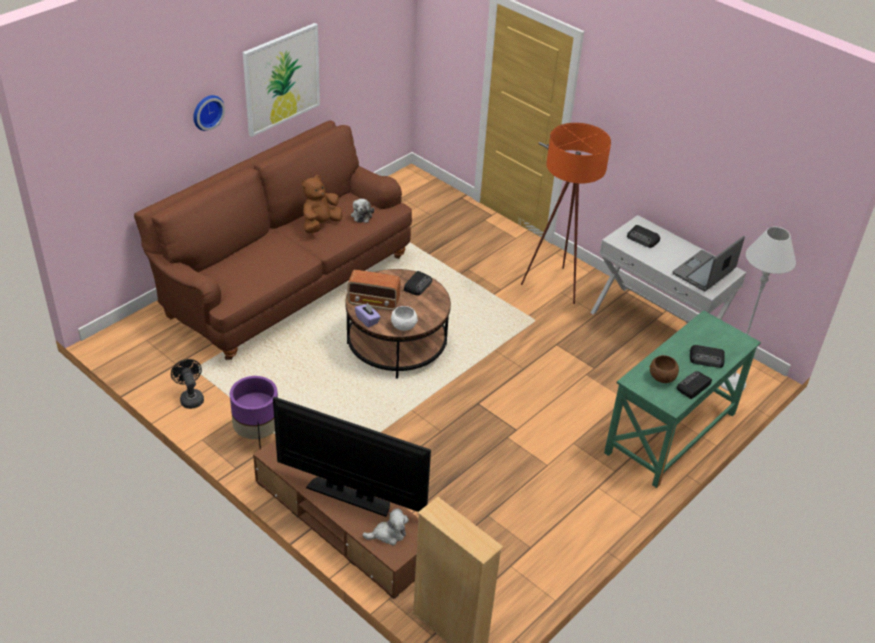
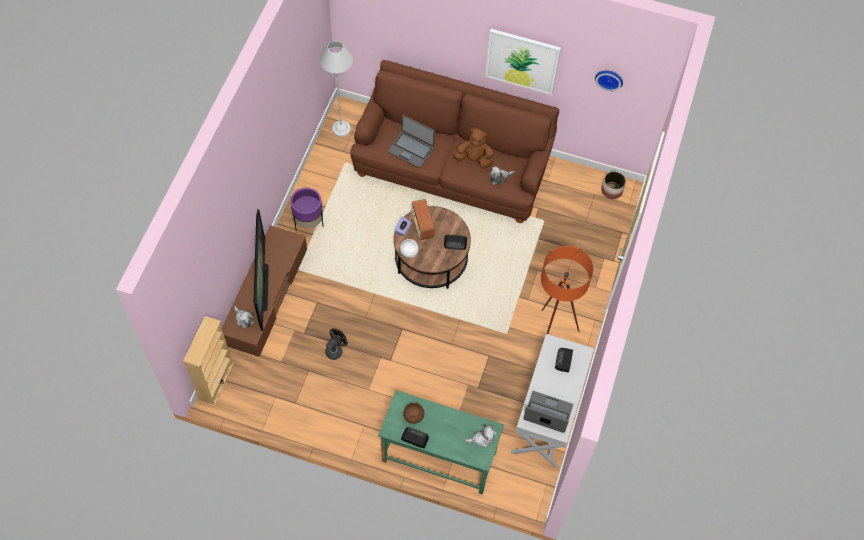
camera: 65 degrees right, 20 degrees up
black fan [171,359,204,409] -> black fan moved to [325,328,348,360]
wall clock [193,95,225,131] -> wall clock moved to [595,70,623,91]
radio [690,345,725,368] -> none
grey floor lamp [720,227,796,391] -> grey floor lamp moved to [320,41,353,136]
none -> laptop [388,115,435,168]
none -> plush toy [465,425,497,448]
none -> planter [601,171,626,199]

